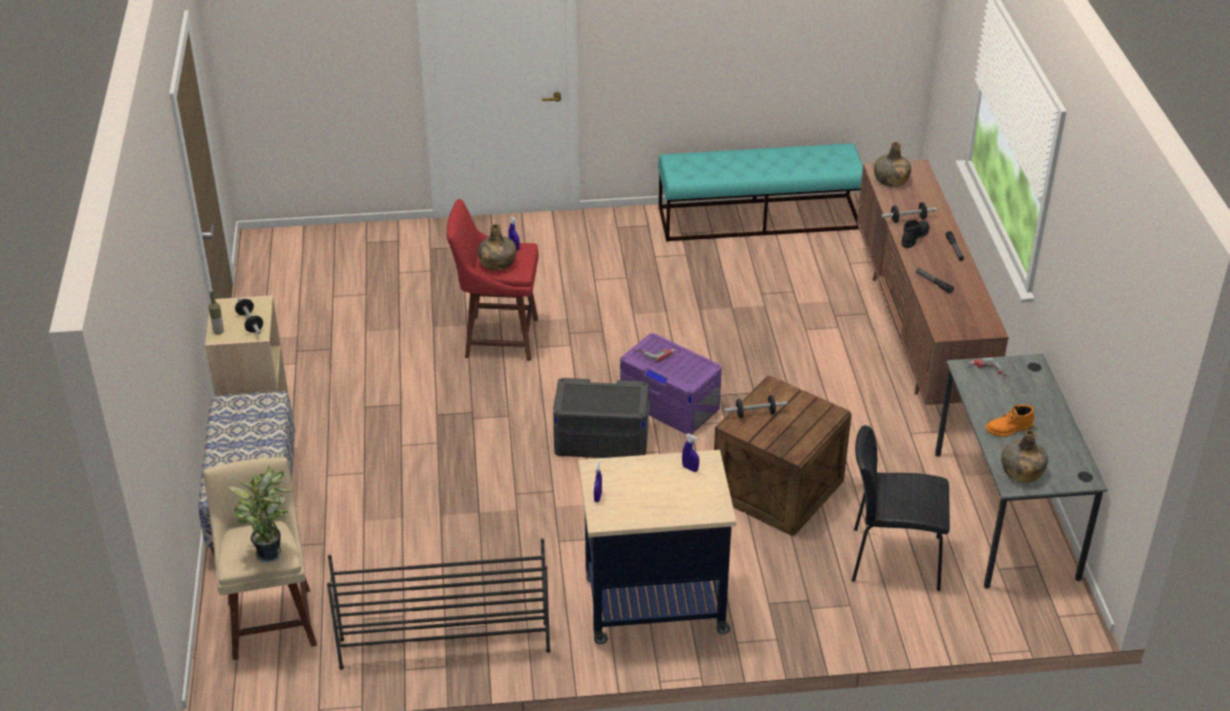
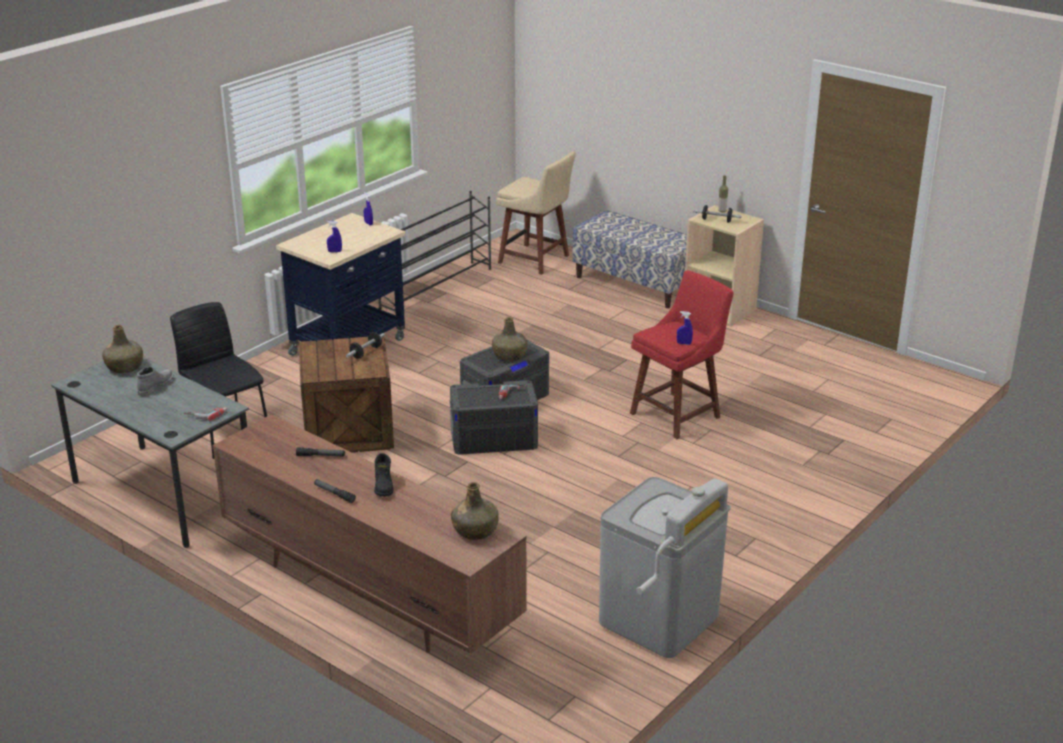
camera: 135 degrees right, 10 degrees down
potted plant [228,466,294,563] -> none
green bottle [478,224,517,270] -> green bottle moved to [492,317,527,361]
purple storage box [620,333,722,434] -> grey storage box [449,380,538,455]
turquoise bench [658,143,863,242] -> grey washing machine [599,477,731,658]
black chair [852,425,950,591] -> black chair turned 90 degrees counterclockwise [170,302,267,459]
dumbbell [881,202,937,223] -> none
orange boot [986,405,1034,436] -> grey boot [137,367,174,396]

